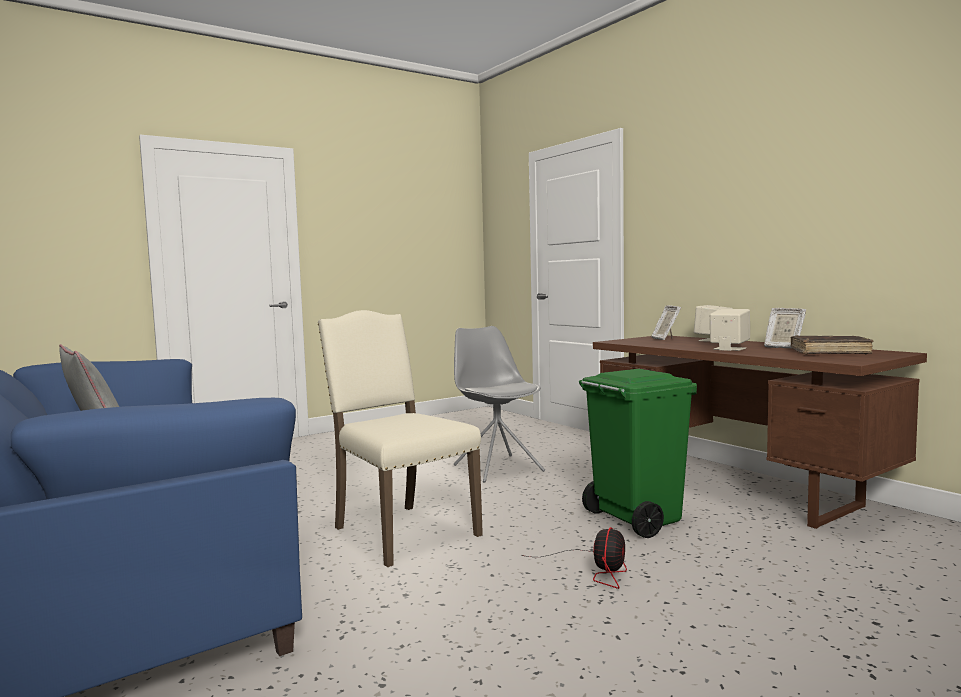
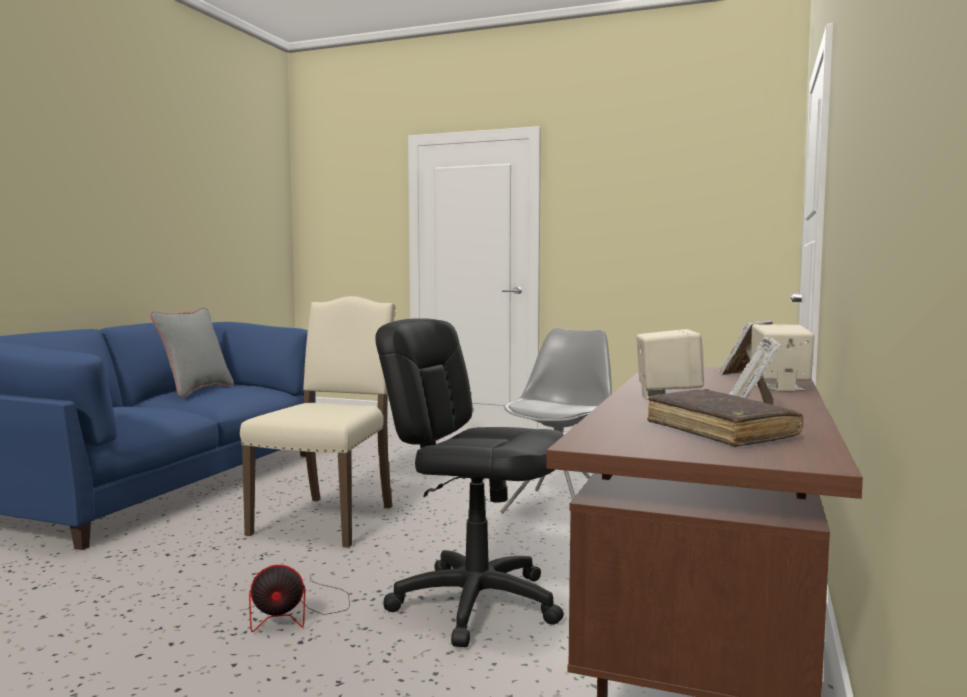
camera: 55 degrees right, 0 degrees up
green trash can [579,369,697,538] -> black office chair [375,318,564,647]

